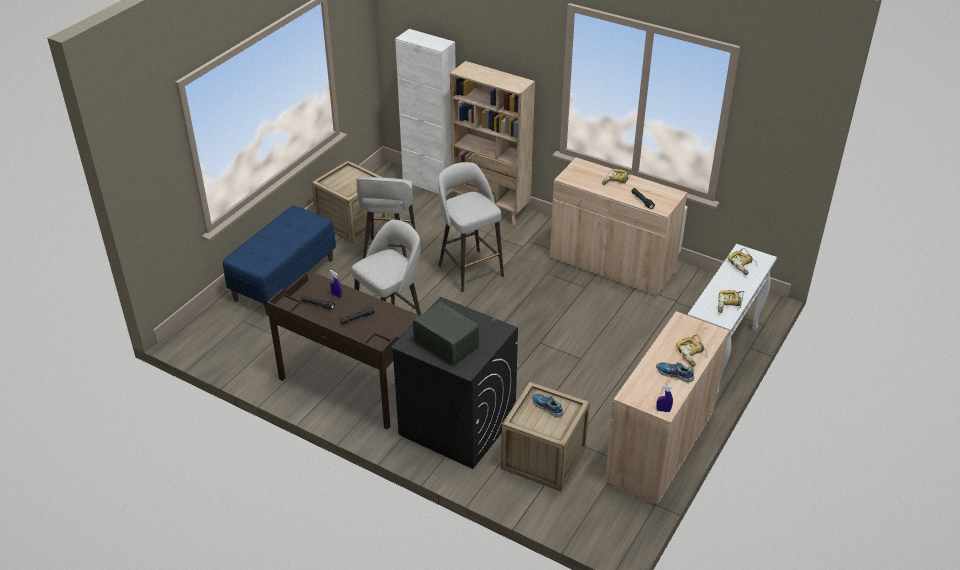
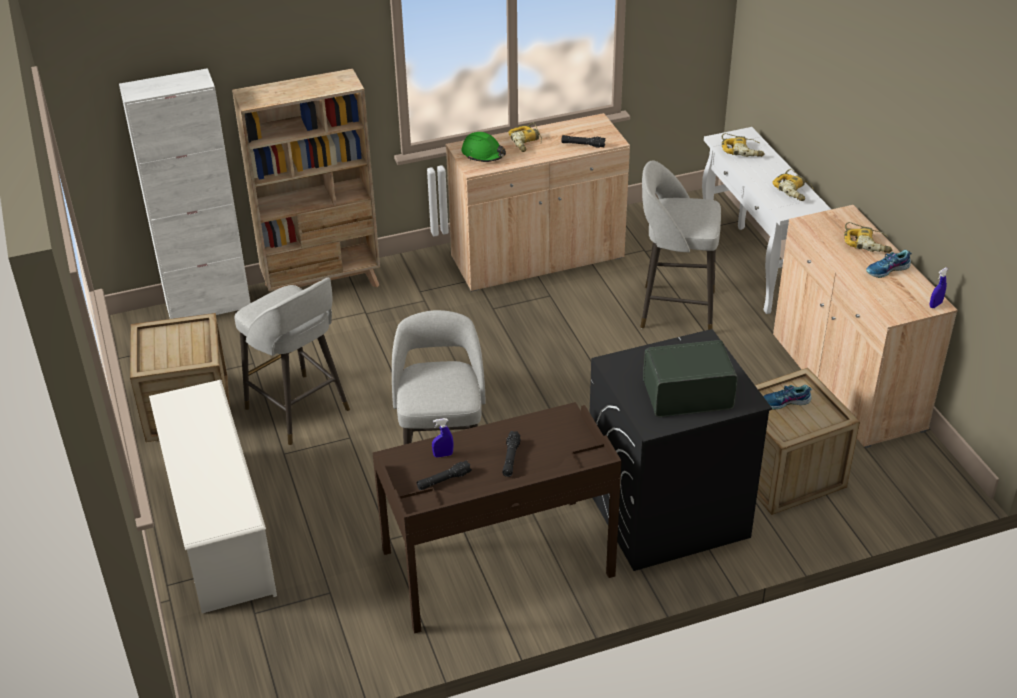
camera: 50 degrees left, 0 degrees up
blue bench [223,205,336,316] -> white shoe rack [149,380,277,613]
grey stool [438,162,504,292] -> grey stool moved to [640,160,721,330]
none -> green hard hat [461,132,506,162]

